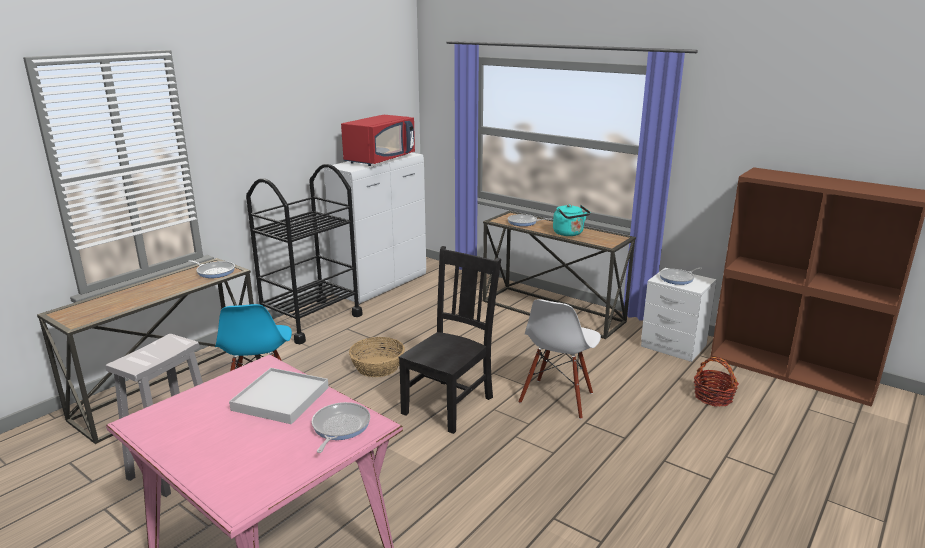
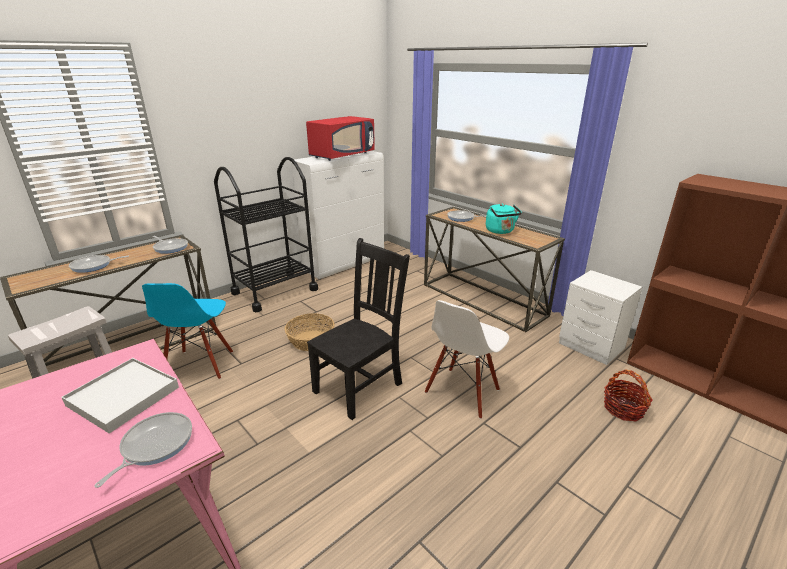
camera: 10 degrees right, 5 degrees up
frying pan [659,267,702,285] -> frying pan moved to [69,255,129,273]

